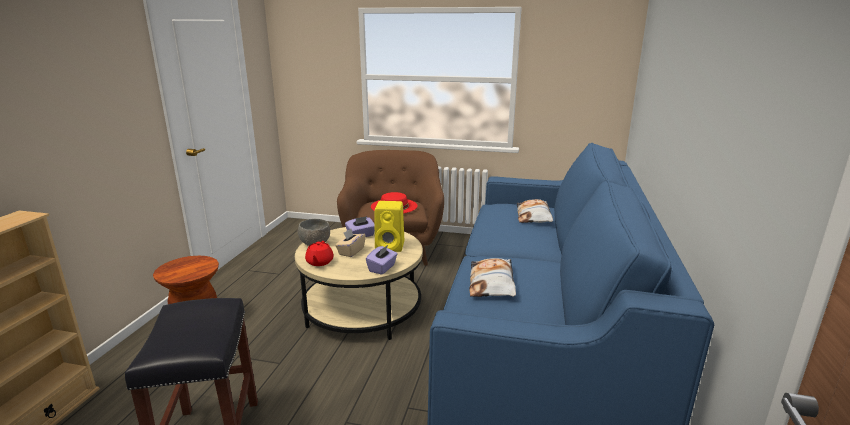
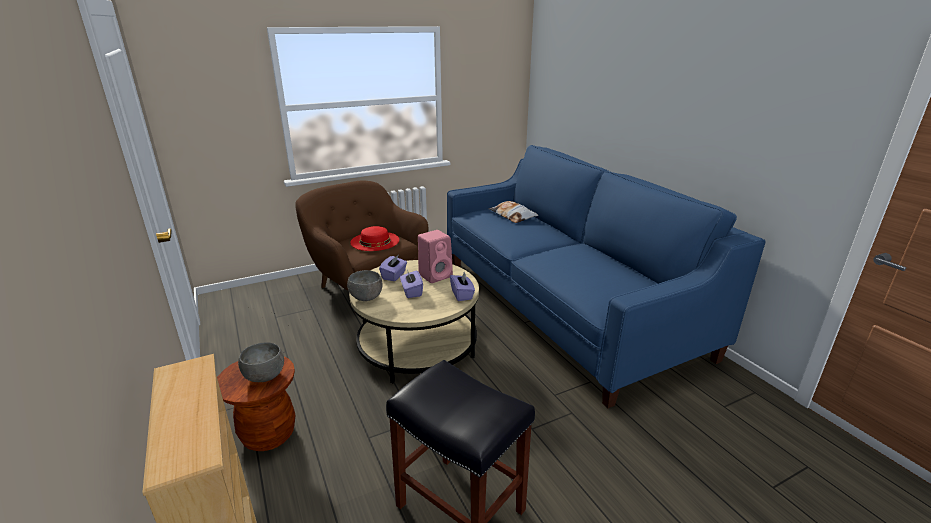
camera: 40 degrees left, 5 degrees up
red teapot [305,241,334,266] -> none
beige tissue box [335,229,366,257] -> purple tissue box [400,270,423,298]
yellow speaker [375,201,404,252] -> pink speaker [418,230,453,283]
pillow [469,258,516,297] -> none
none -> grey bowl [238,342,284,382]

